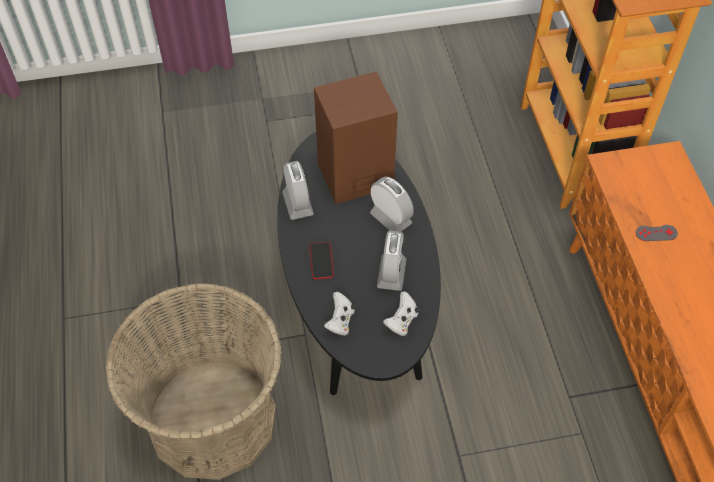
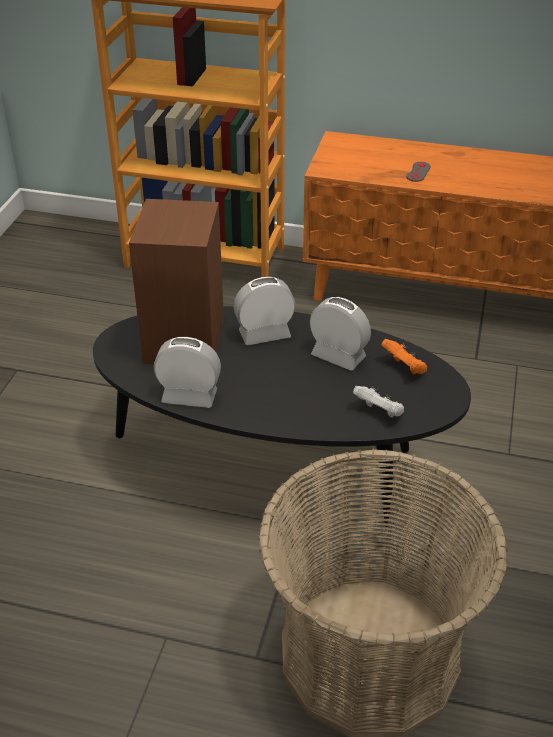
camera: 65 degrees left, 15 degrees down
phone [309,242,334,279] -> none
white game controller [383,292,420,336] -> orange game controller [381,339,427,374]

